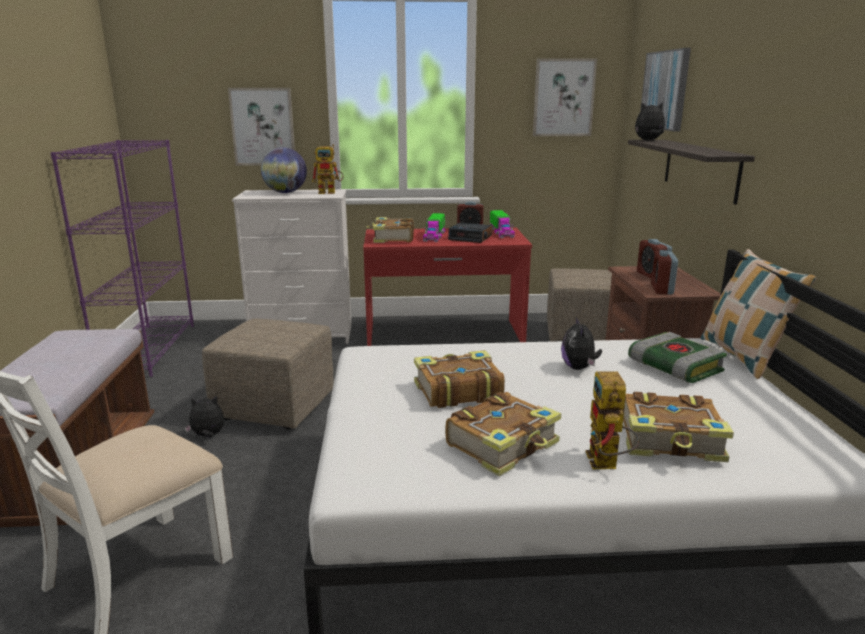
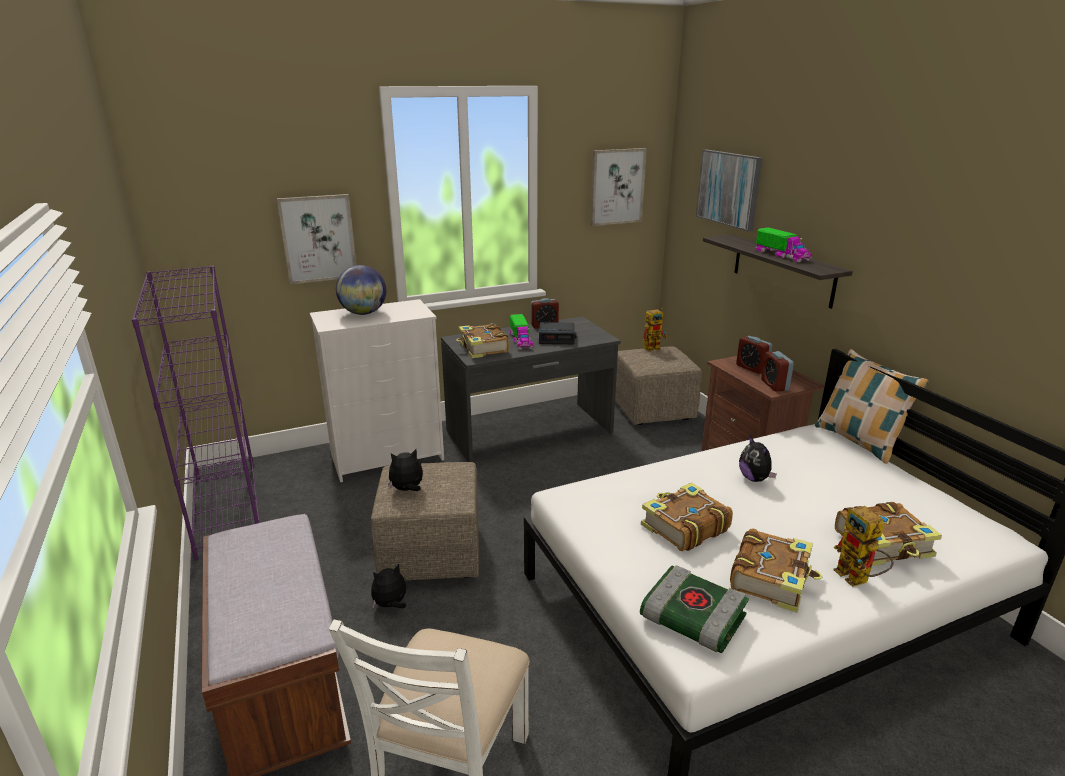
camera: 20 degrees left, 5 degrees up
toy robot [312,144,344,194] -> toy robot moved to [643,308,667,351]
red desk [363,227,532,346] -> grey desk [441,317,621,462]
toy truck [490,210,515,238] -> toy truck moved to [756,227,812,262]
book [628,332,727,383] -> book moved to [640,565,749,653]
plush toy [635,102,665,140] -> plush toy moved to [388,449,423,491]

